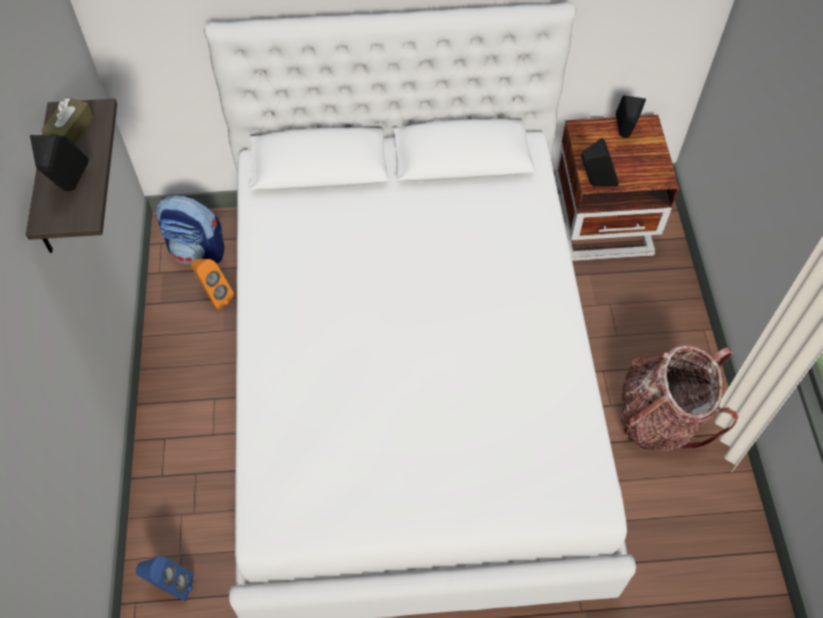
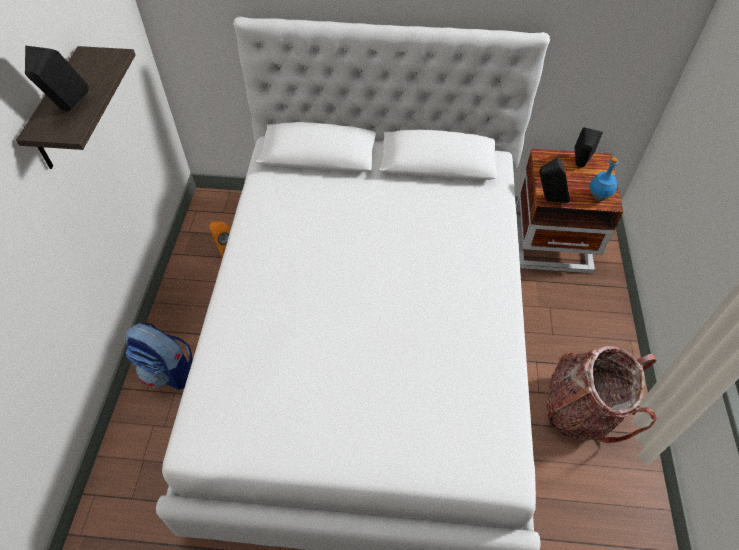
camera: 10 degrees right, 5 degrees down
brown tissue box [41,97,94,144] -> none
blue speaker [136,557,193,601] -> none
backpack [156,195,225,264] -> backpack moved to [126,323,193,390]
none -> blue bottle [589,157,618,201]

